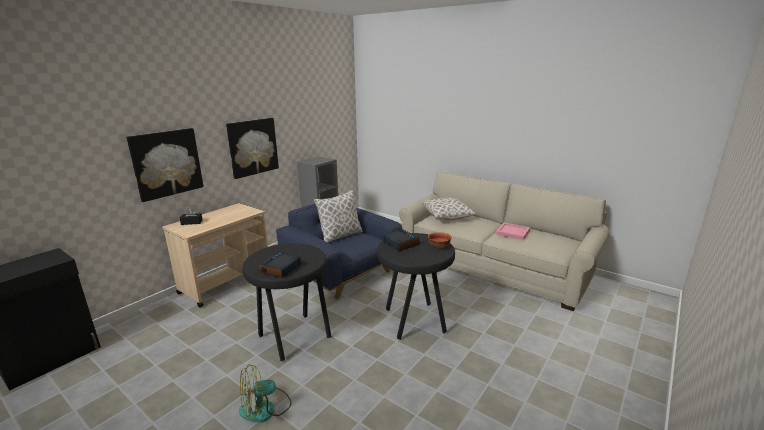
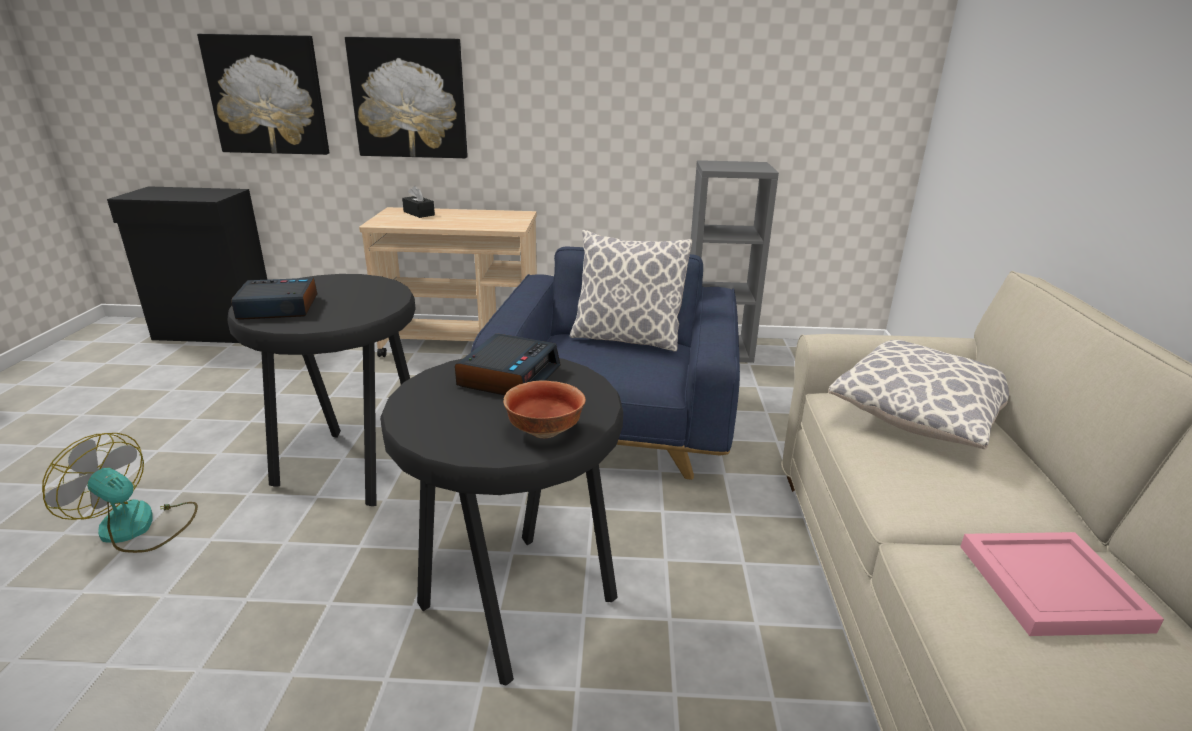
camera: 55 degrees right, 5 degrees up
picture [226,118,279,179] -> picture moved to [197,34,329,155]

